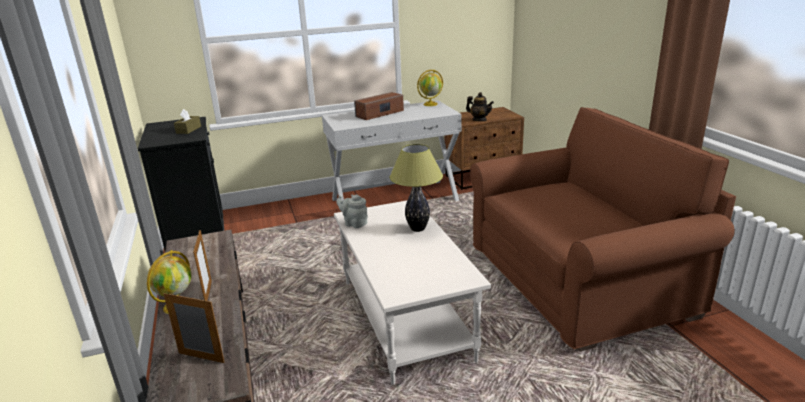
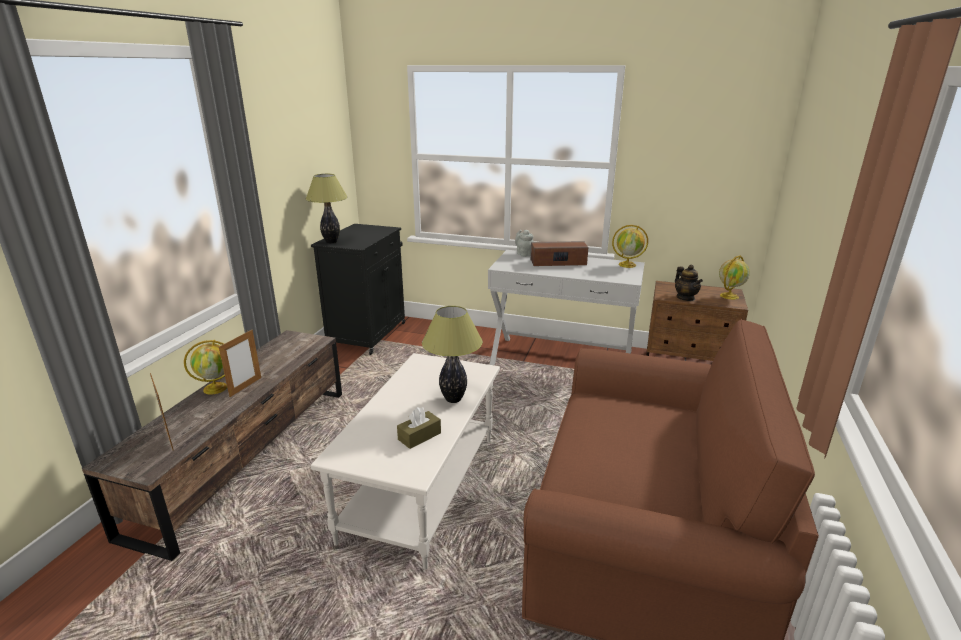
camera: 35 degrees right, 0 degrees up
brown tissue box [174,109,201,134] -> brown tissue box moved to [397,407,441,449]
grey teapot [336,195,368,228] -> grey teapot moved to [515,229,534,257]
none -> table lamp [306,174,348,243]
none -> globe [719,255,750,300]

